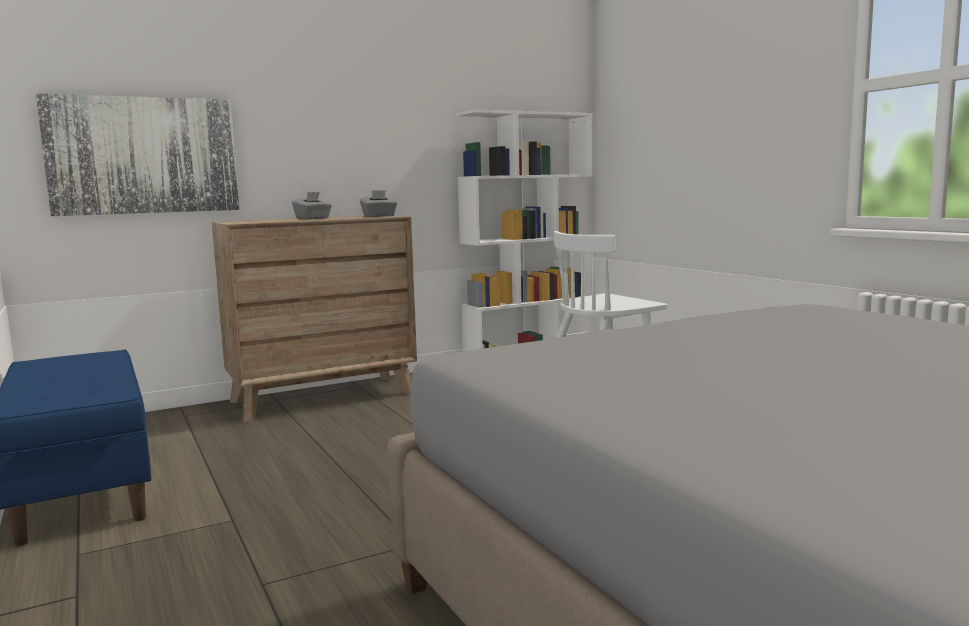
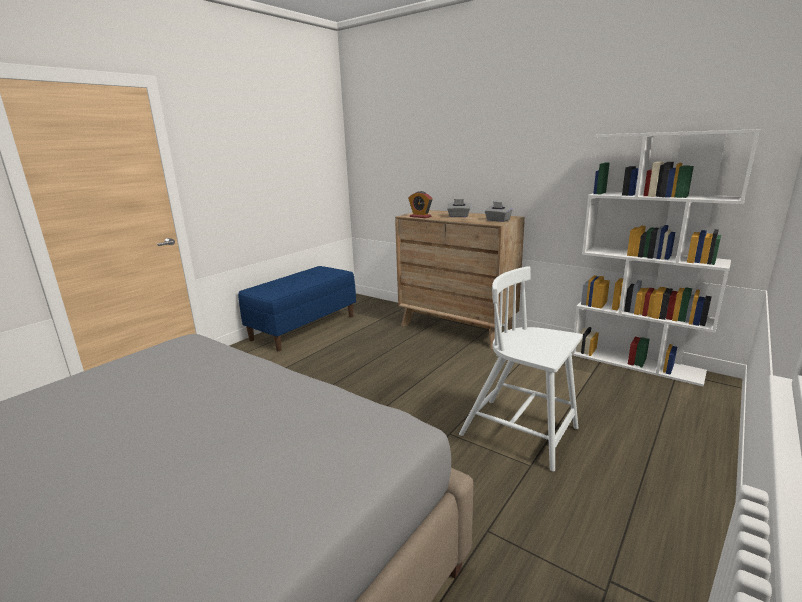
camera: 65 degrees right, 10 degrees up
picture [36,93,240,216] -> none
none -> alarm clock [408,191,432,218]

